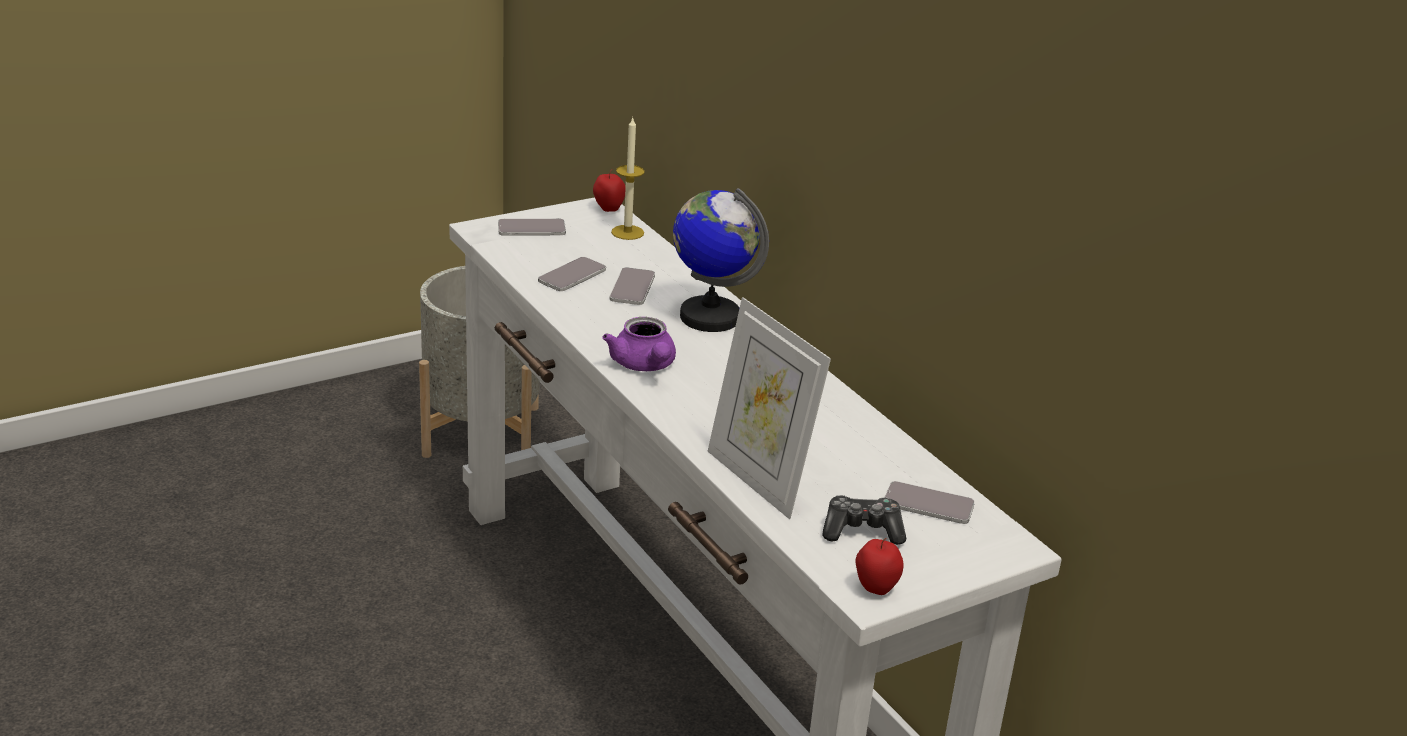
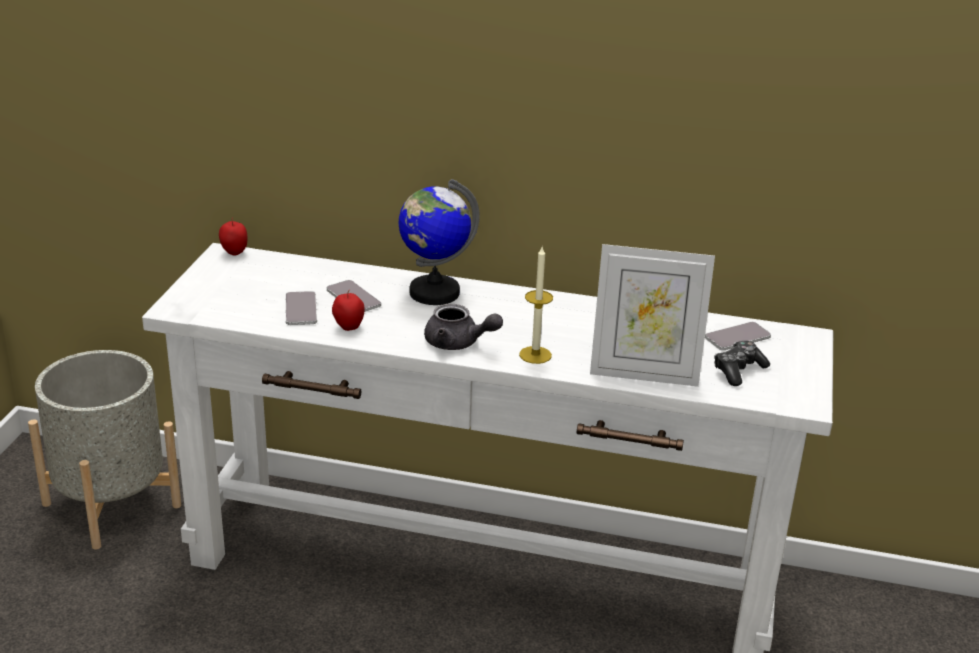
camera: 45 degrees left, 0 degrees up
phone [498,218,566,236] -> none
purple teapot [602,317,676,371] -> grey teapot [424,304,503,350]
candle [611,117,645,240] -> candle moved to [519,247,553,364]
apple [855,538,904,595] -> apple moved to [332,290,364,331]

